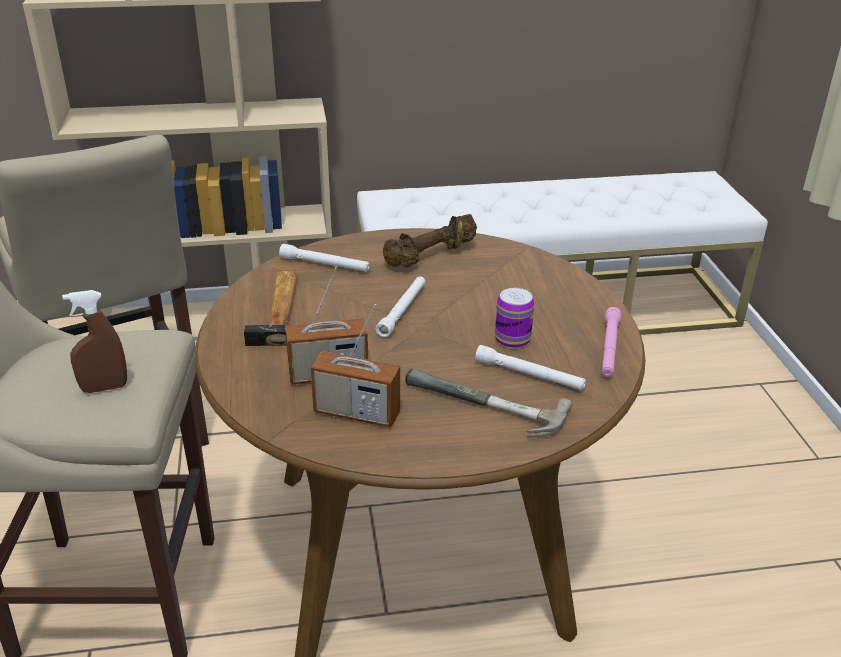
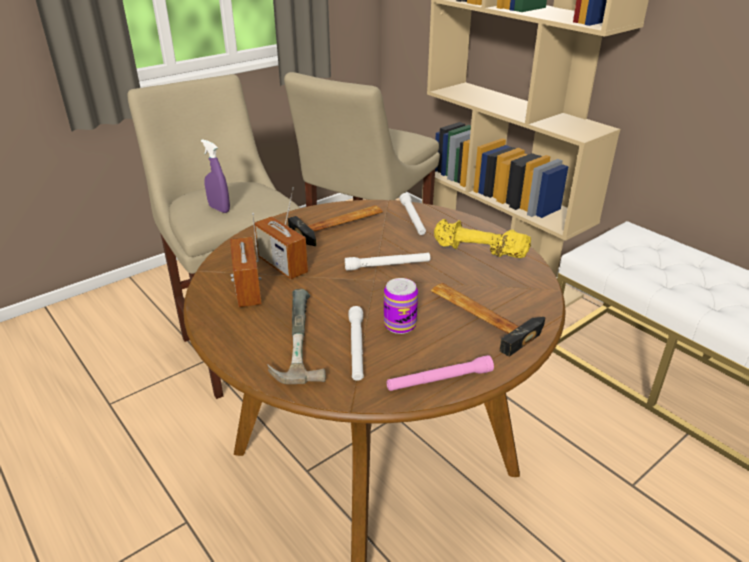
camera: 60 degrees right, 0 degrees up
brown spray bottle [62,290,127,393] -> purple spray bottle [201,139,230,213]
brown dumbbell [383,214,477,267] -> yellow dumbbell [434,219,531,258]
none -> hammer [431,283,546,357]

